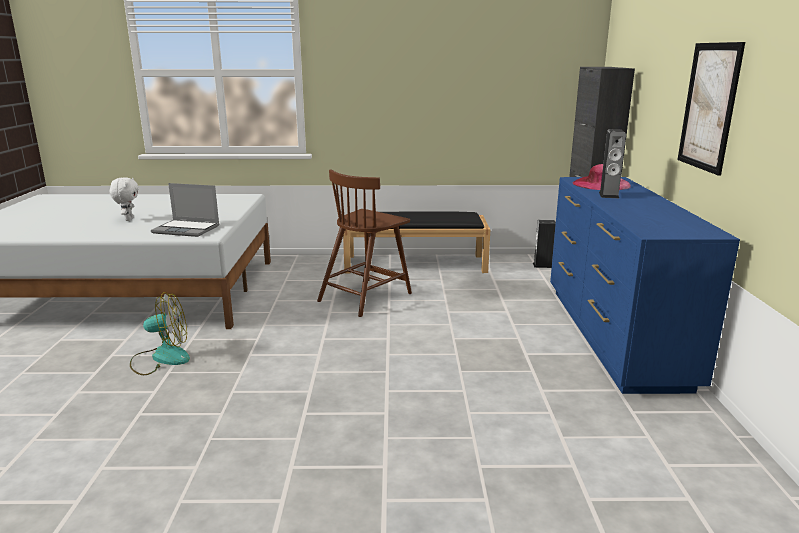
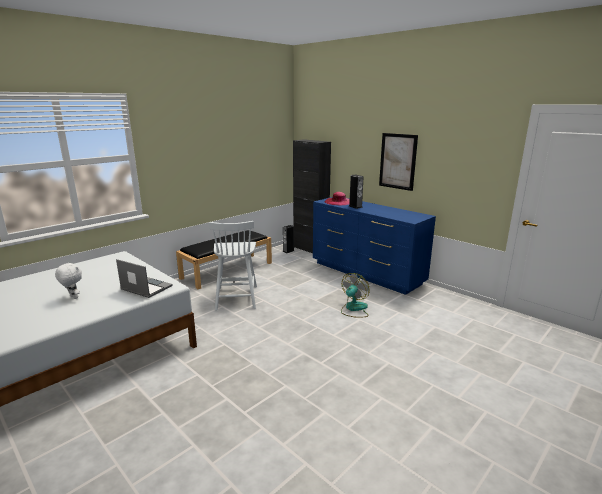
camera: 45 degrees left, 0 degrees up
fan [130,292,190,375] -> fan moved to [341,273,370,318]
laptop [151,183,220,237] -> laptop turned 120 degrees counterclockwise [116,259,173,298]
brown chair [317,169,412,317] -> white chair [209,221,257,311]

